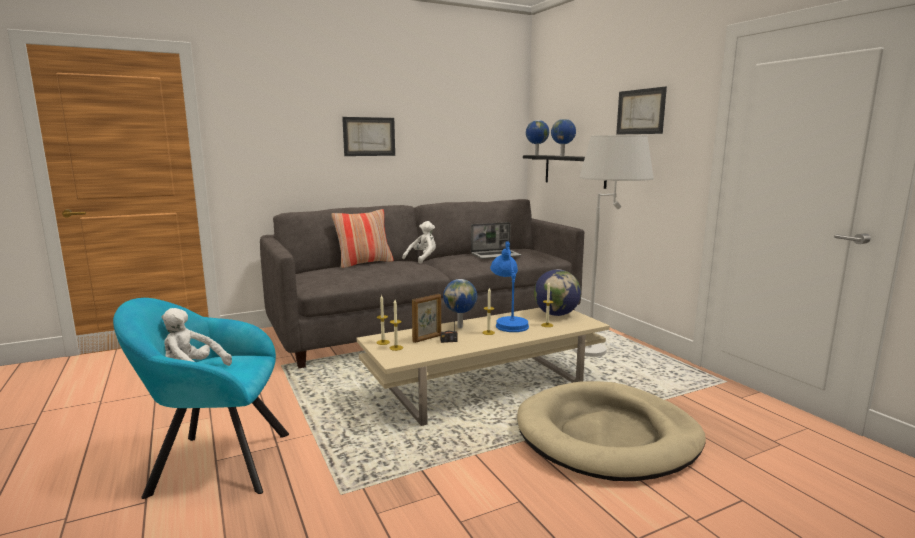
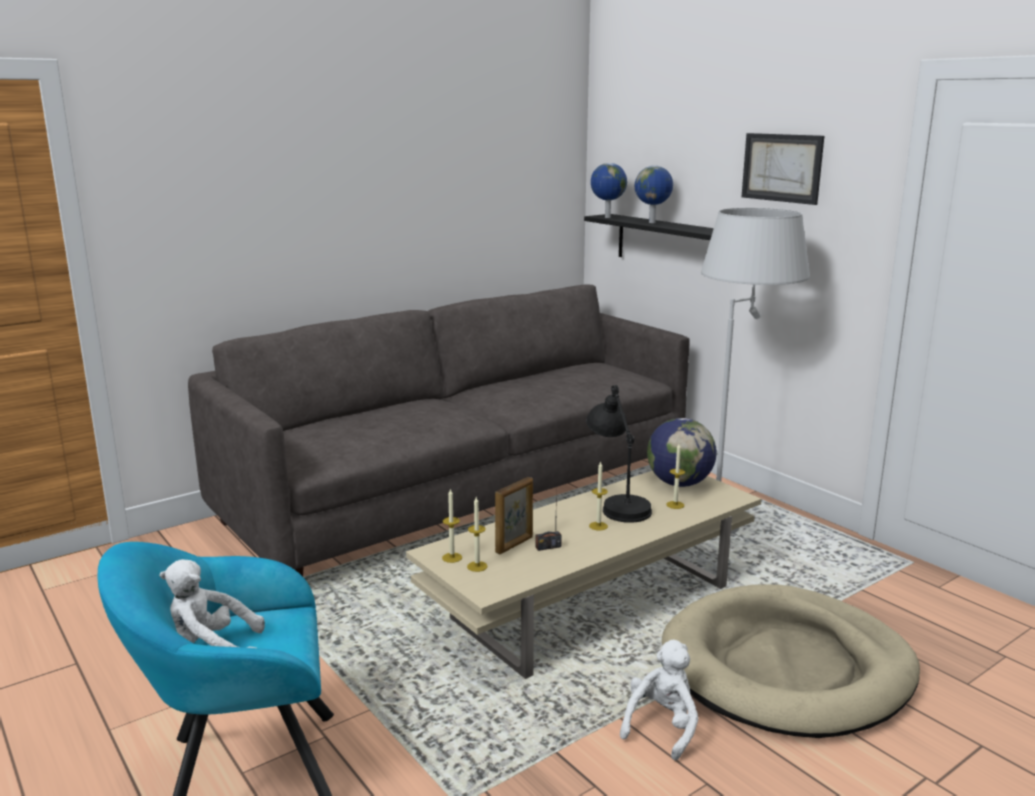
camera: 10 degrees left, 5 degrees up
pillow [331,209,394,268] -> none
picture [342,117,395,156] -> none
white plush toy [402,221,436,263] -> white plush toy moved to [620,640,699,761]
globe [443,279,477,328] -> none
laptop [471,222,522,259] -> none
blue table lamp [490,241,529,332] -> black table lamp [586,385,652,523]

